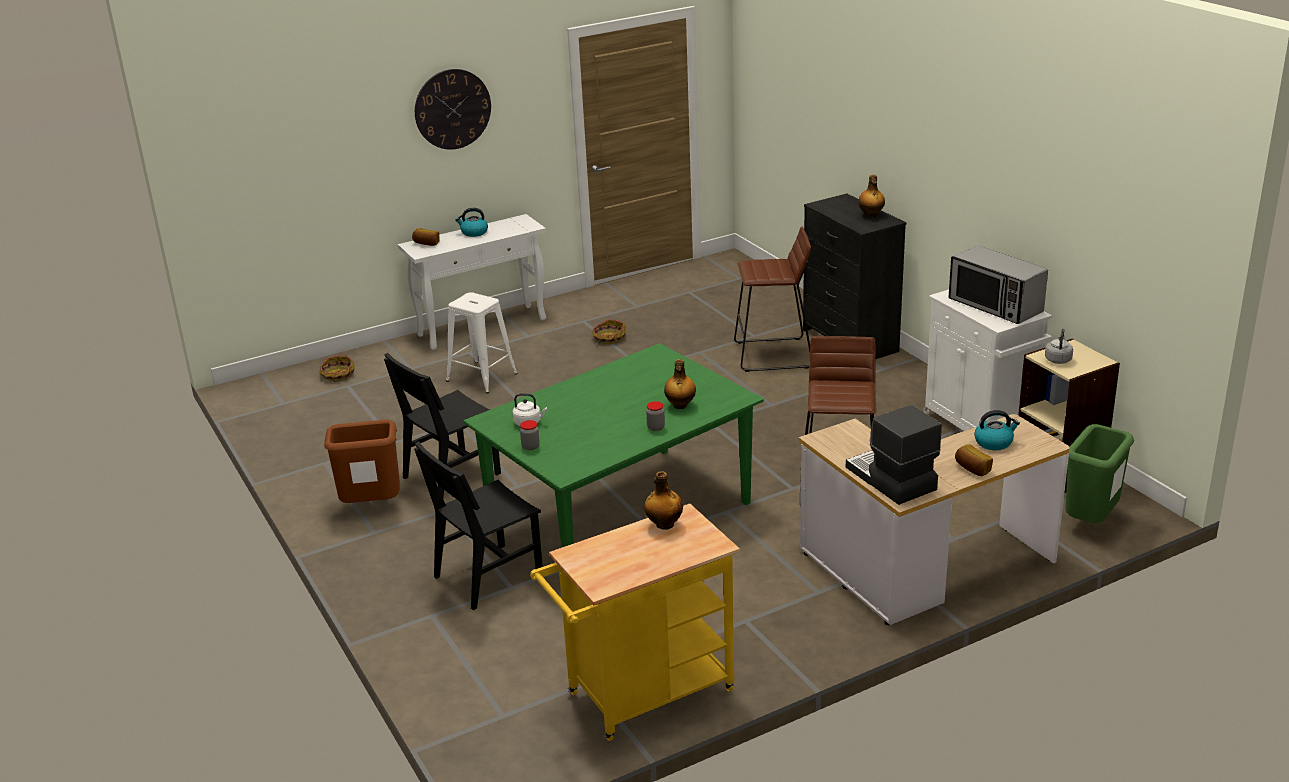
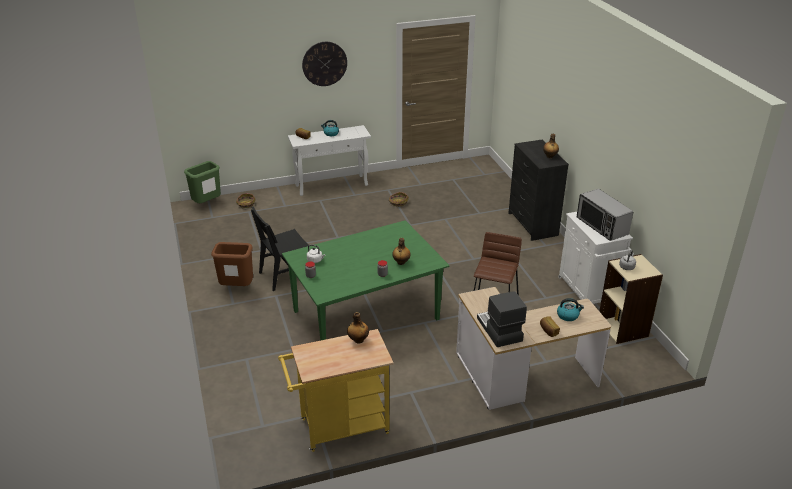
camera: 10 degrees right, 5 degrees up
black chair [414,441,543,610] -> none
white stool [446,292,518,393] -> none
brown stool [734,226,811,372] -> none
green trash can [1065,424,1134,523] -> green trash can moved to [184,161,221,203]

